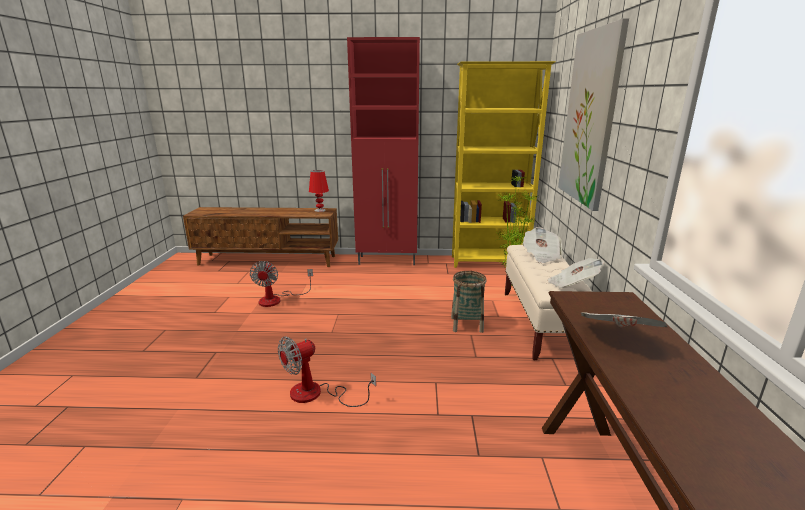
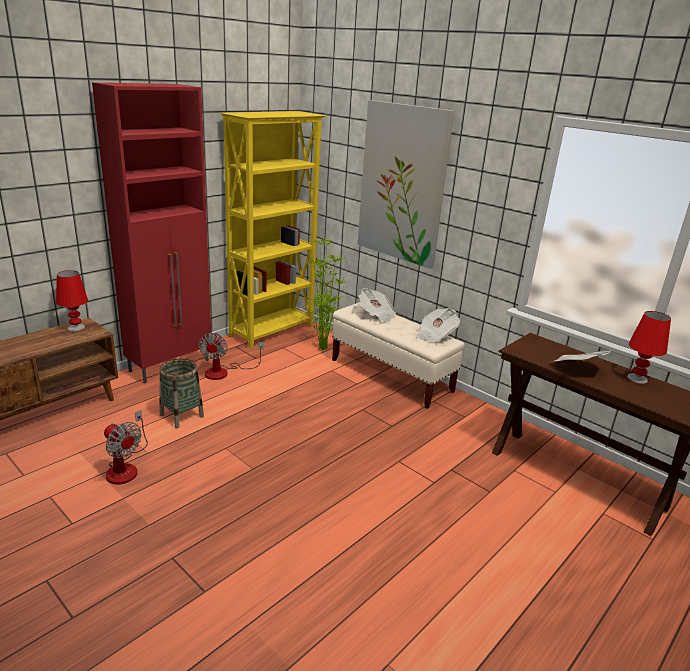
camera: 50 degrees left, 5 degrees up
fan [278,336,376,407] -> fan moved to [198,332,264,380]
basket [451,271,487,333] -> basket moved to [159,358,204,428]
none -> red table lamp [627,311,671,384]

